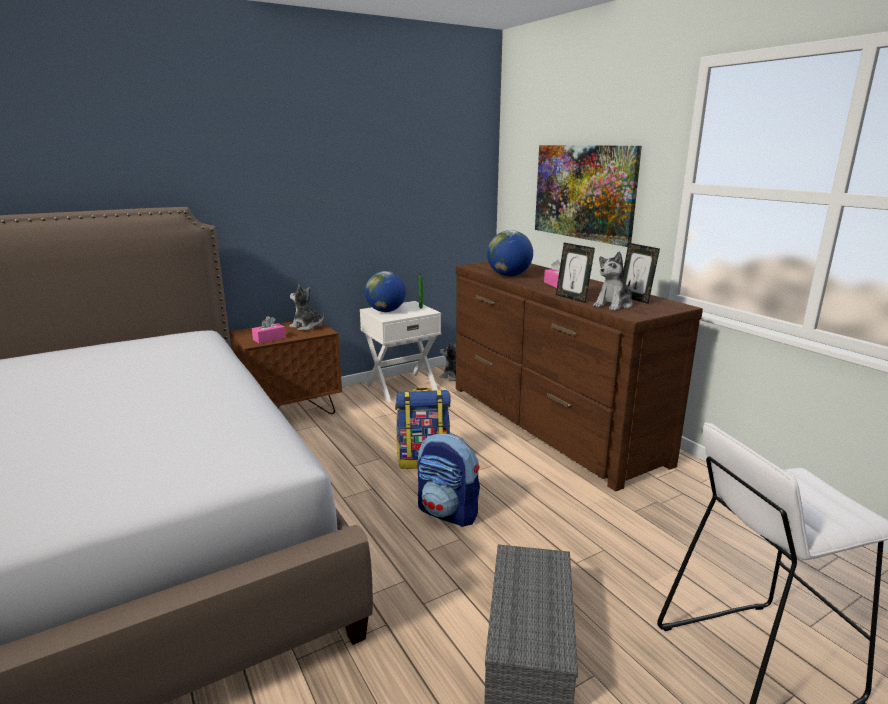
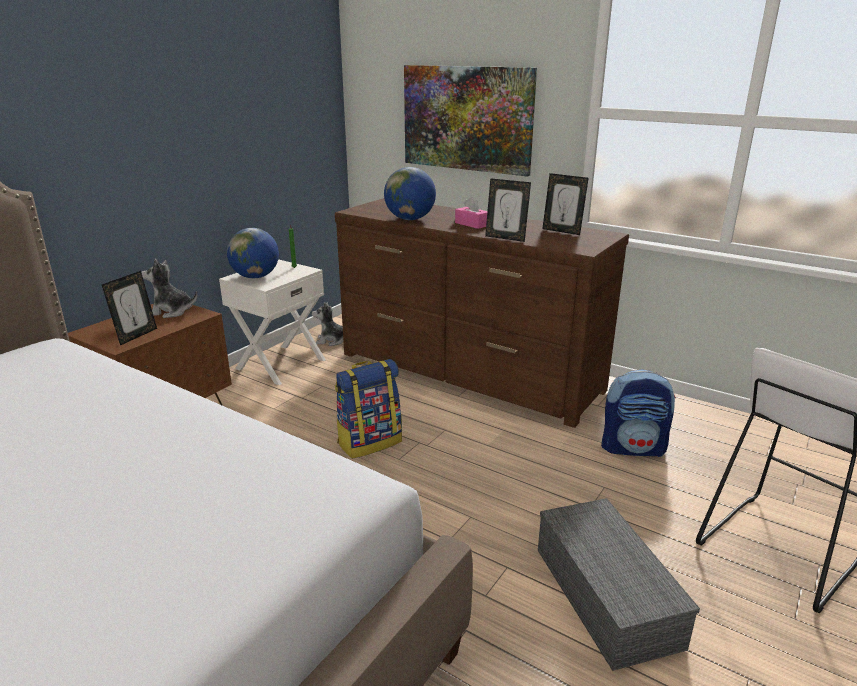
camera: 25 degrees left, 5 degrees up
pink tissue box [252,316,286,344] -> picture frame [102,271,157,345]
backpack [418,433,480,527] -> backpack moved to [601,369,676,457]
plush toy [593,251,633,311] -> none

